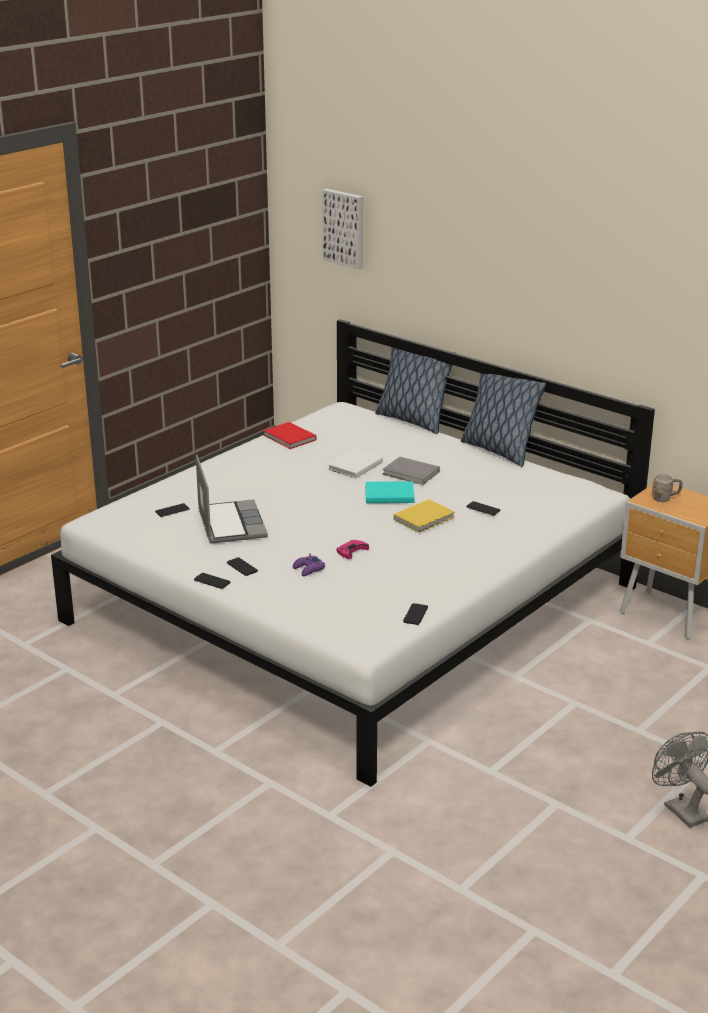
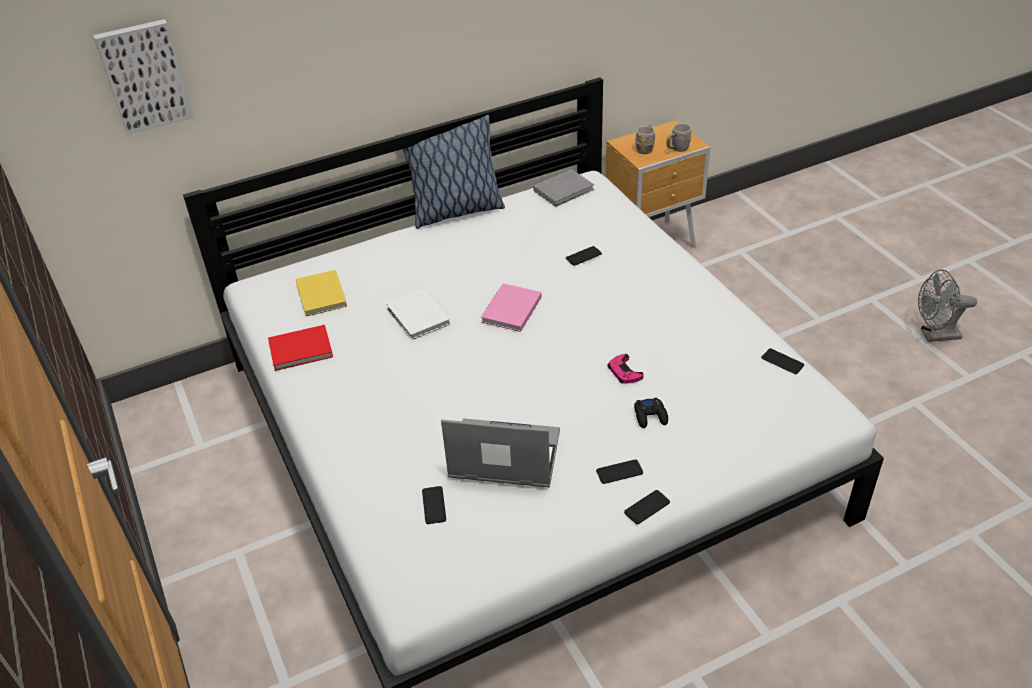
camera: 65 degrees left, 15 degrees up
purple game controller [293,553,325,576] -> black game controller [634,398,668,428]
turquoise book [365,481,415,503] -> pink book [481,283,542,332]
pillow [375,347,455,434] -> none
grey book [382,457,440,485] -> grey book moved to [533,169,594,207]
yellow book [393,499,455,533] -> yellow book moved to [296,270,347,316]
none -> grey mug [667,124,691,152]

